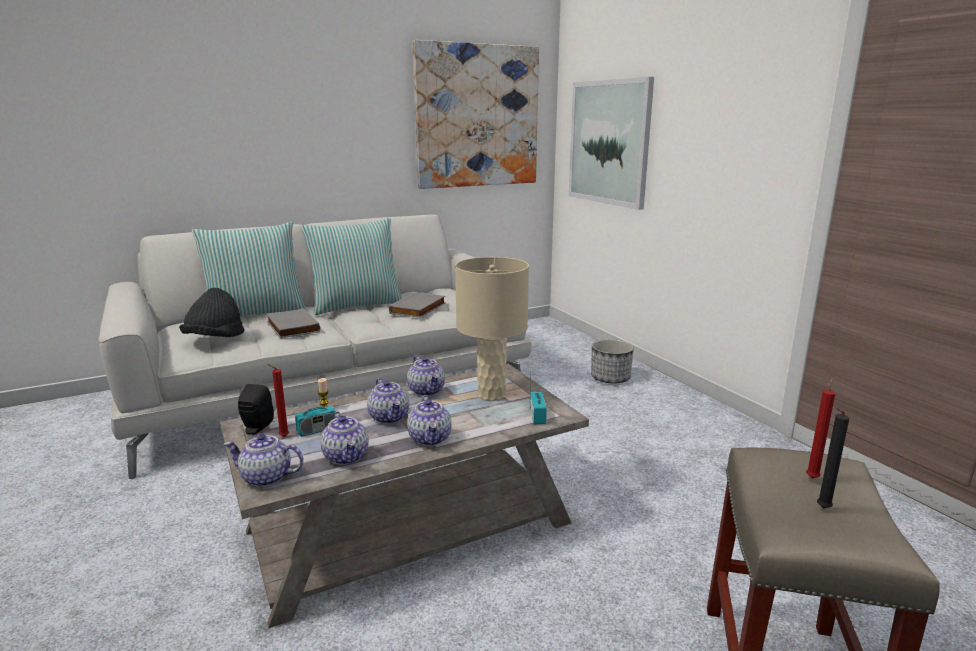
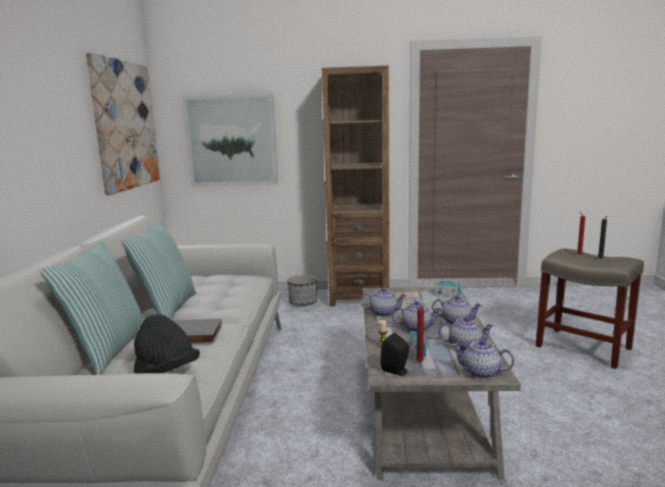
camera: 60 degrees left, 5 degrees down
teapot [224,434,304,487] -> teapot turned 75 degrees clockwise [452,339,514,379]
grey book [389,292,445,318] -> none
beige table lamp [455,257,529,401] -> none
none -> brown bookcase [322,66,389,307]

